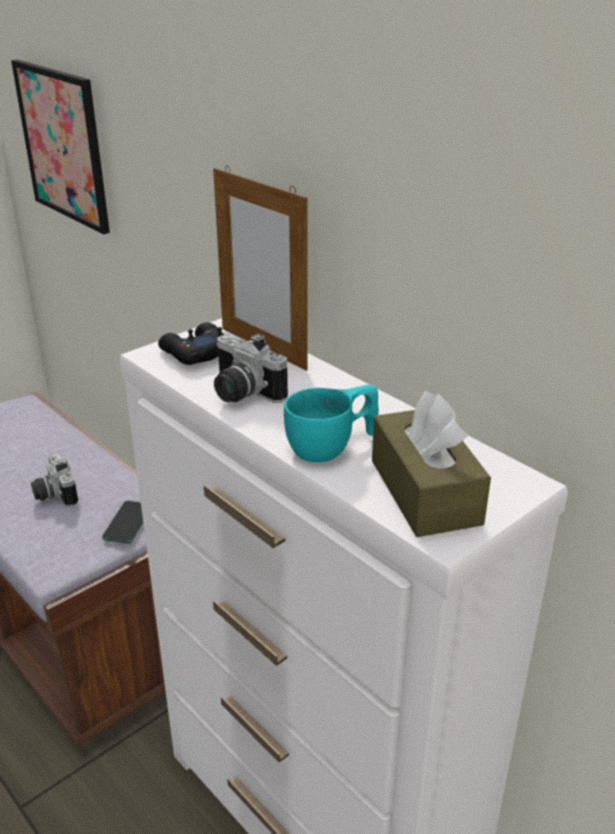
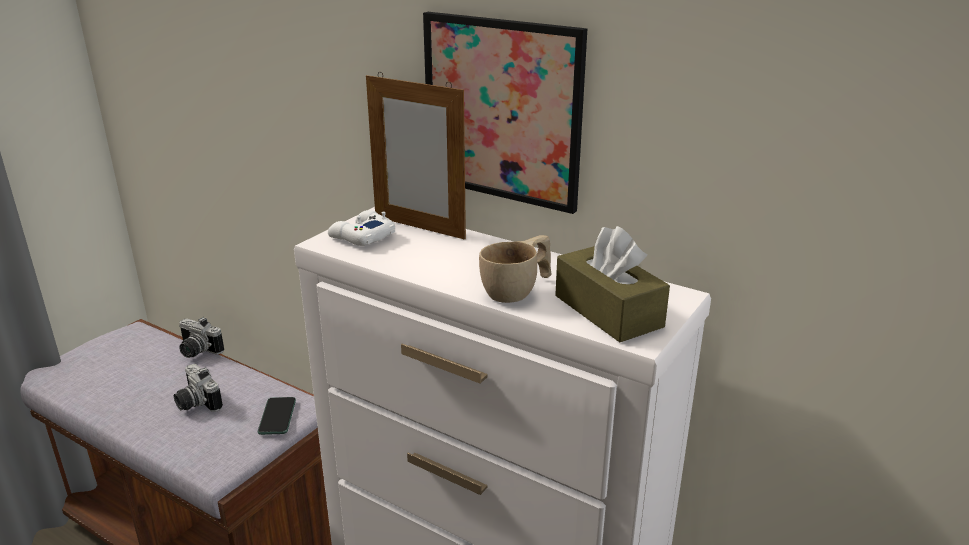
camera: 15 degrees left, 5 degrees down
picture [11,59,110,234] -> picture moved to [423,12,587,214]
black game controller [158,322,224,365] -> white game controller [328,210,395,246]
camera [214,333,288,403] -> camera moved to [179,317,224,358]
turquoise cup [284,385,379,462] -> beige cup [479,235,552,303]

